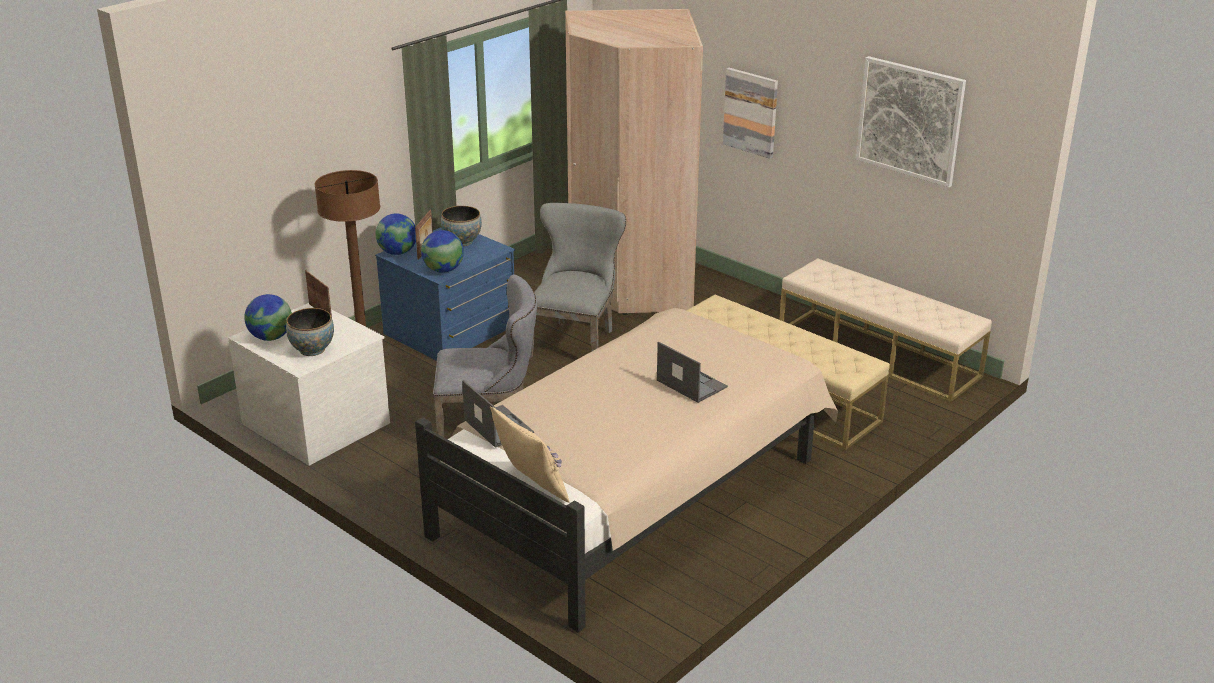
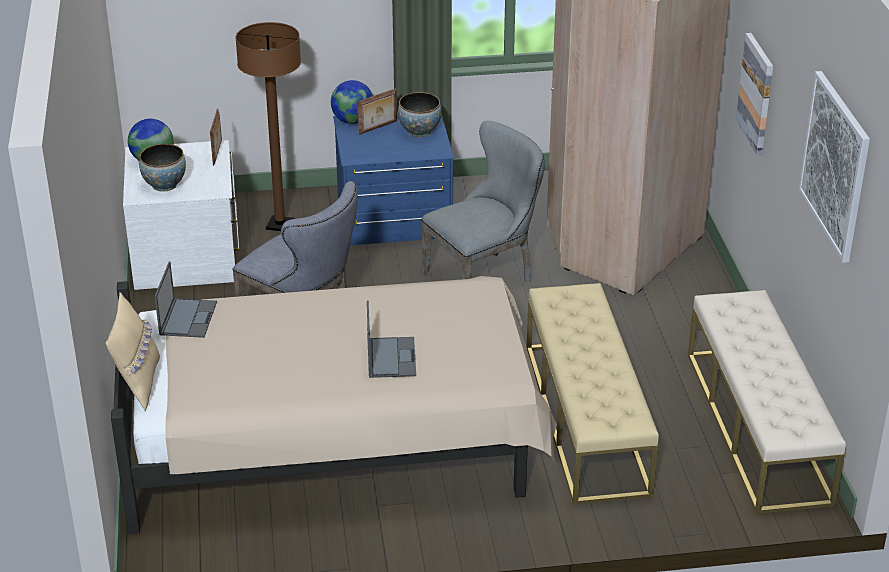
camera: 40 degrees right, 5 degrees up
globe [421,230,464,273] -> none

